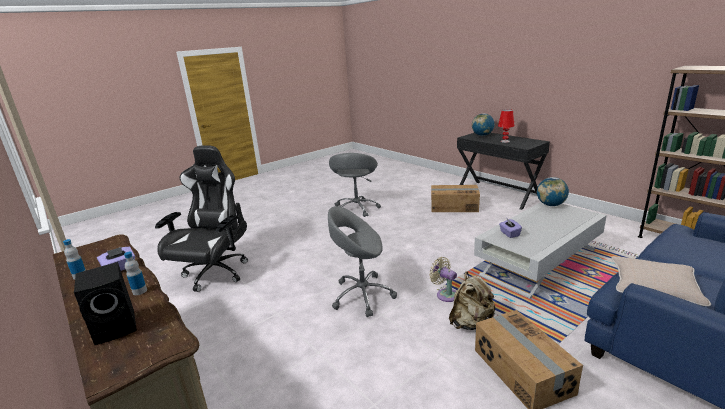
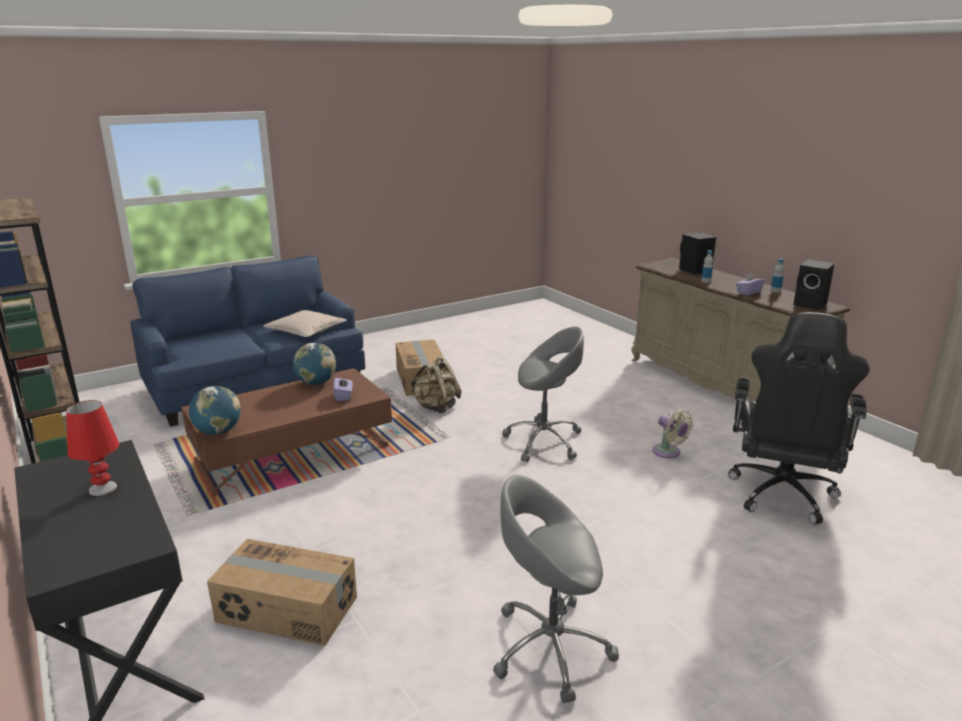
camera: 175 degrees left, 0 degrees up
grey office chair [329,153,381,217] -> grey office chair turned 105 degrees counterclockwise [493,475,619,703]
beige fan [429,257,457,302] -> beige fan moved to [652,410,693,458]
globe [472,113,495,136] -> globe moved to [293,343,336,385]
white coffee table [474,202,607,299] -> brown coffee table [181,368,392,496]
none -> black speaker [793,260,835,310]

